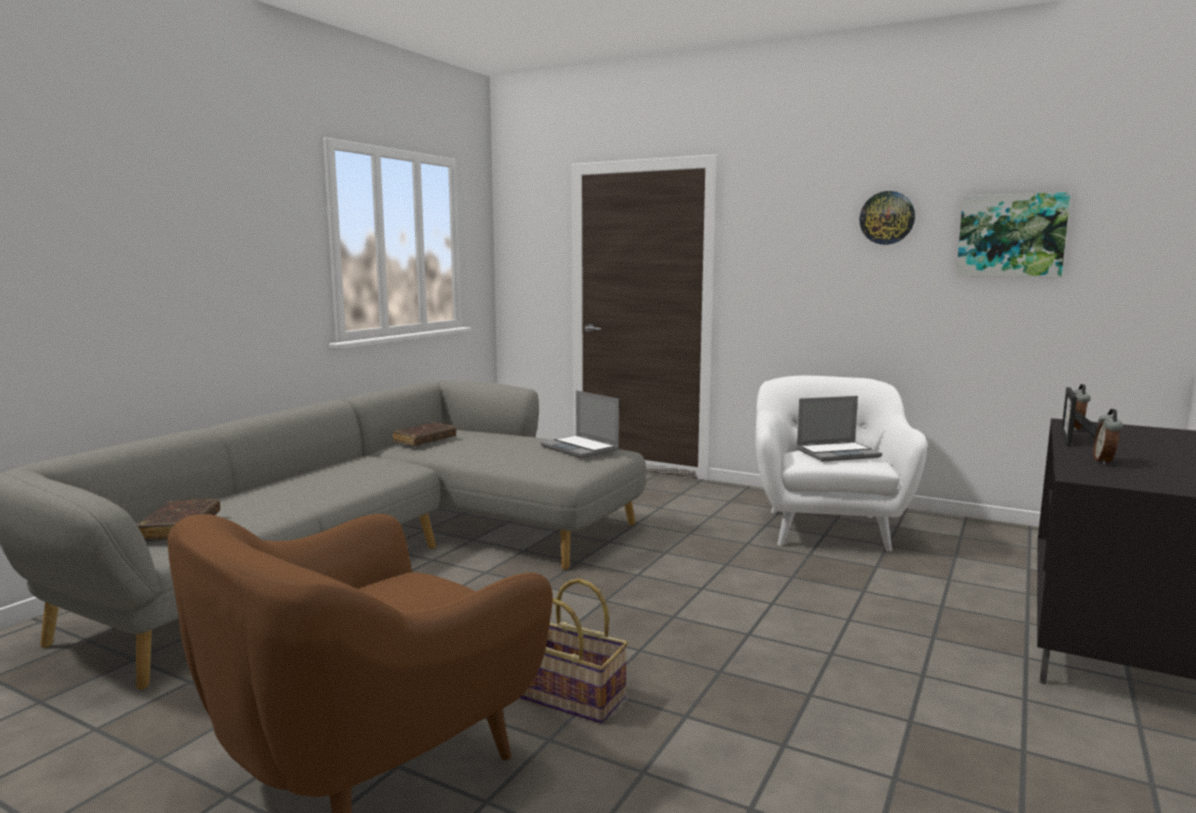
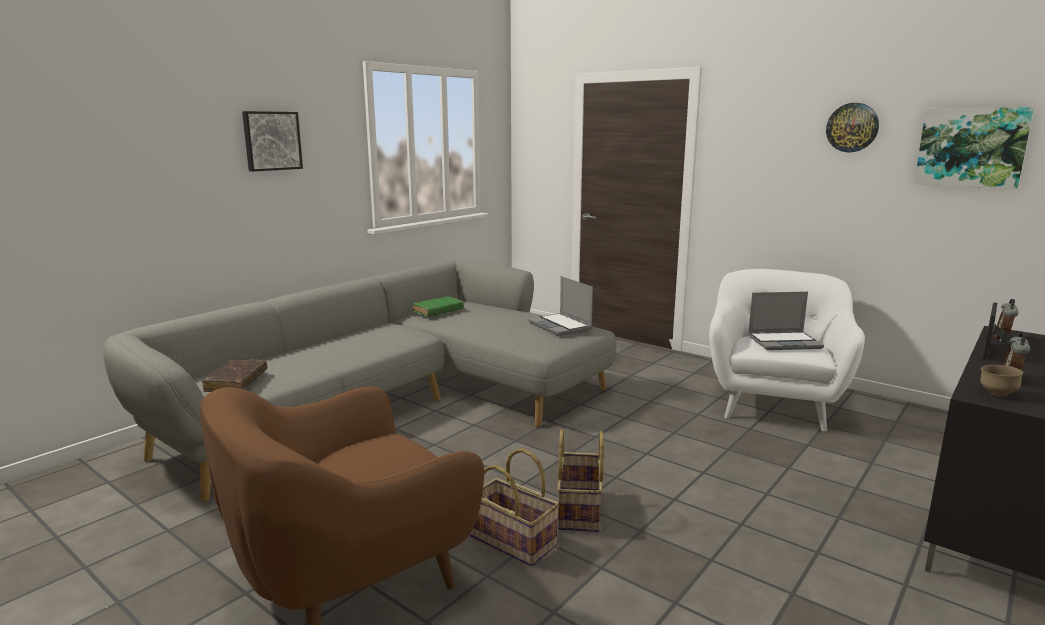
camera: 10 degrees right, 5 degrees up
brown book [392,422,456,446] -> green book [413,296,464,316]
none -> picture [242,111,303,172]
none -> basket [557,429,604,532]
none -> brown bowl [981,365,1023,396]

